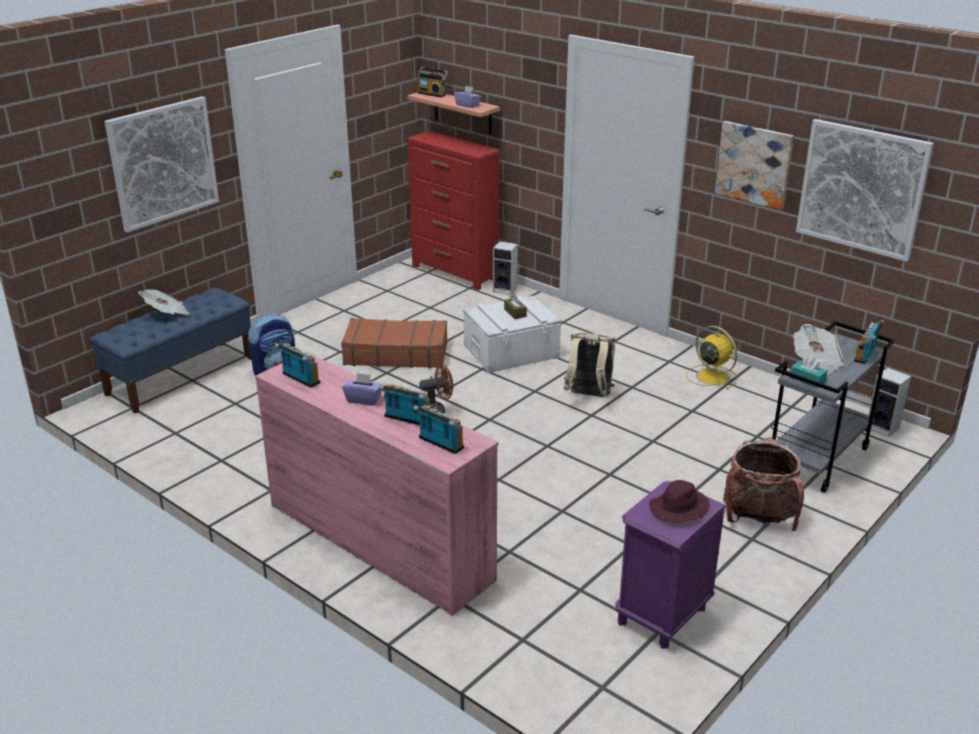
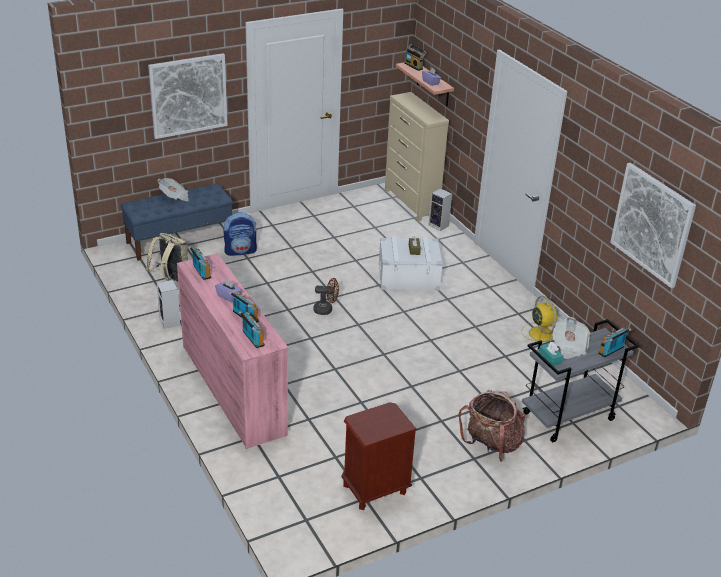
camera: 20 degrees right, 5 degrees up
brown suitcase [341,318,448,368] -> none
red dresser [407,131,500,290] -> beige dresser [385,92,449,221]
beige backpack [564,333,616,397] -> beige backpack moved to [146,233,188,282]
purple nightstand [615,481,726,649] -> brown nightstand [341,402,417,510]
purple hat [649,480,710,523] -> none
picture [715,121,794,210] -> none
speaker [869,367,911,437] -> speaker moved to [157,280,180,328]

